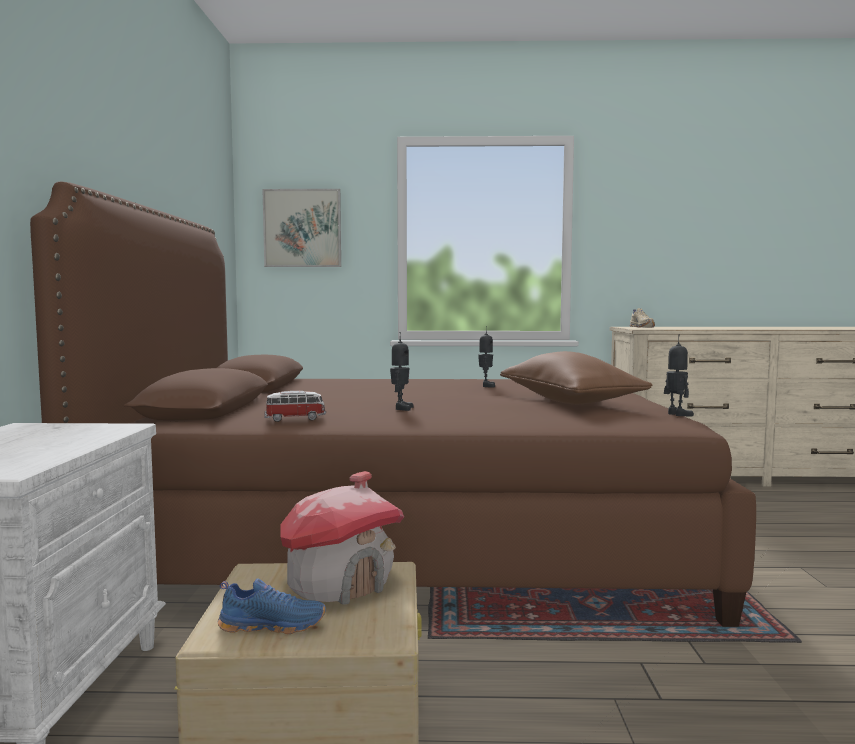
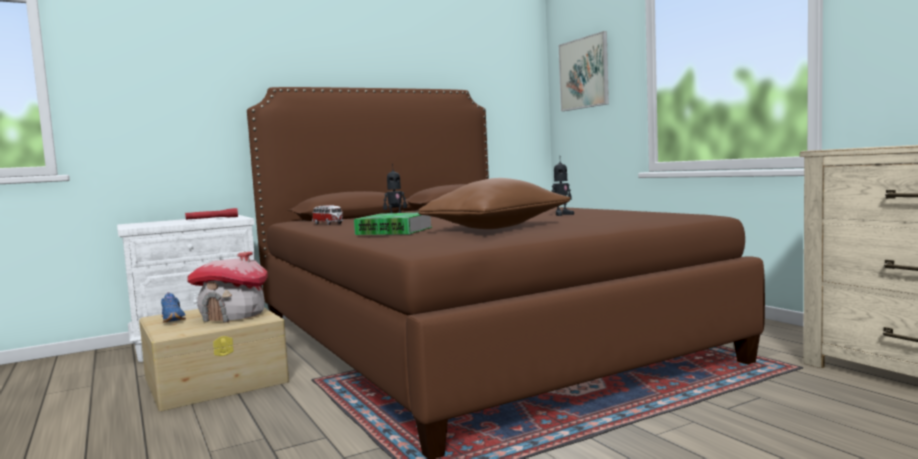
camera: 60 degrees right, 0 degrees up
beige shoe [629,308,655,327] -> none
toy robot [664,335,694,416] -> none
none -> red flashlight [185,208,238,220]
none -> book [354,213,432,235]

